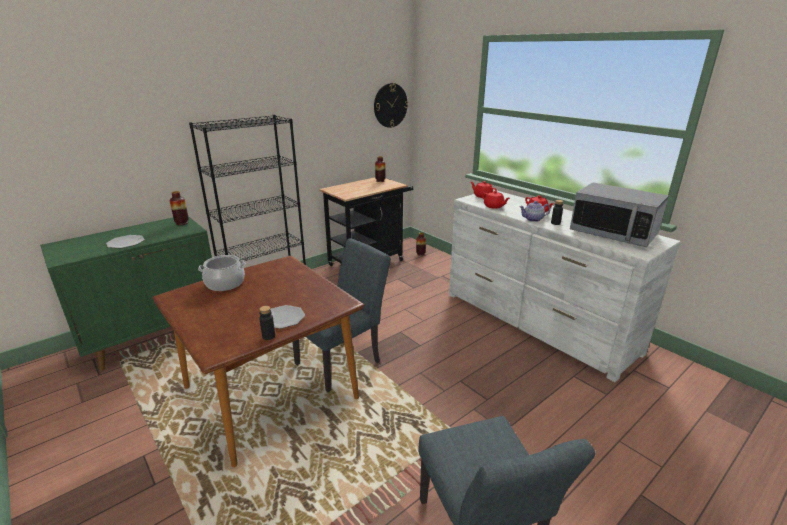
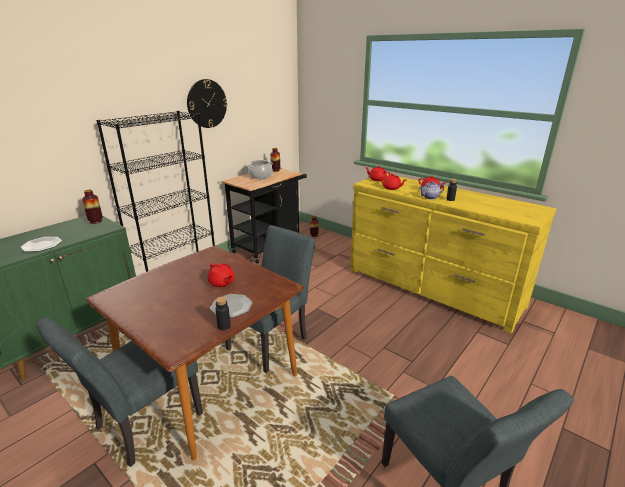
camera: 10 degrees left, 0 degrees up
cooking pot [198,255,245,291] -> cooking pot moved to [247,160,273,179]
wall clock [374,83,408,128] -> wall clock moved to [187,79,227,128]
white dresser [449,190,681,382] -> yellow dresser [350,174,557,333]
microwave [570,182,669,247] -> none
none -> grey chair [36,317,203,467]
none -> red teapot [208,263,235,287]

